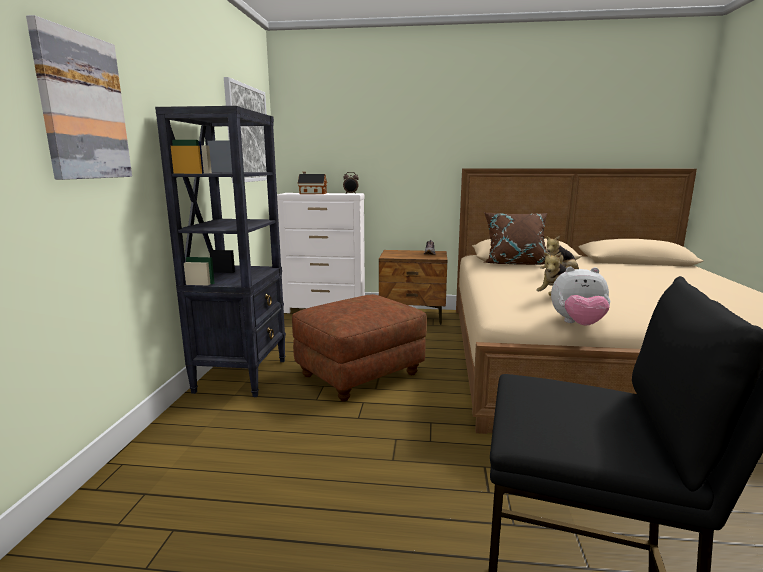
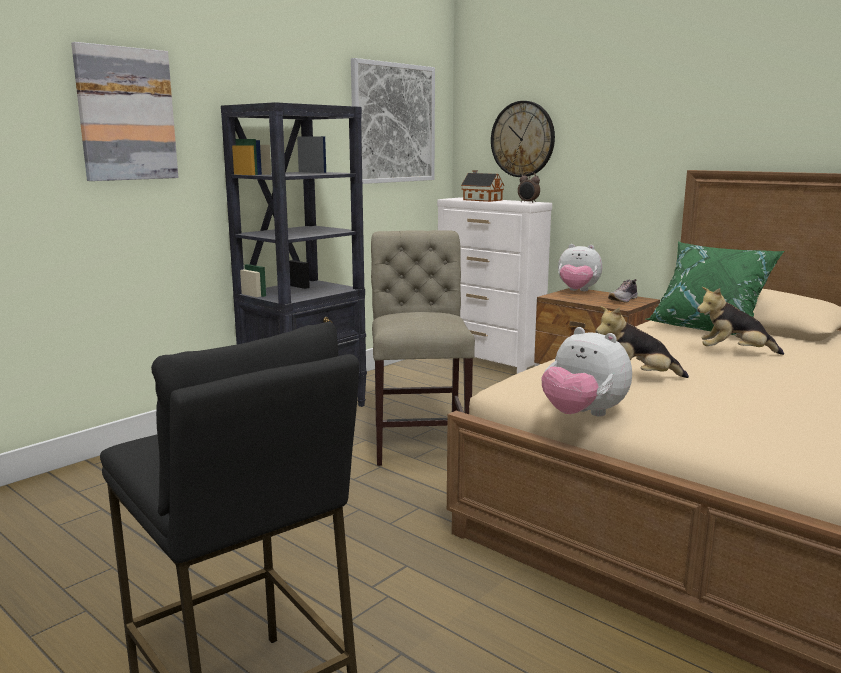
camera: 35 degrees right, 0 degrees up
brown ottoman [292,294,427,402] -> beige chair [371,230,475,466]
brown pillow [484,212,548,265] -> green pillow [646,241,784,335]
none -> wall clock [491,101,555,177]
none -> plush toy [558,244,602,291]

